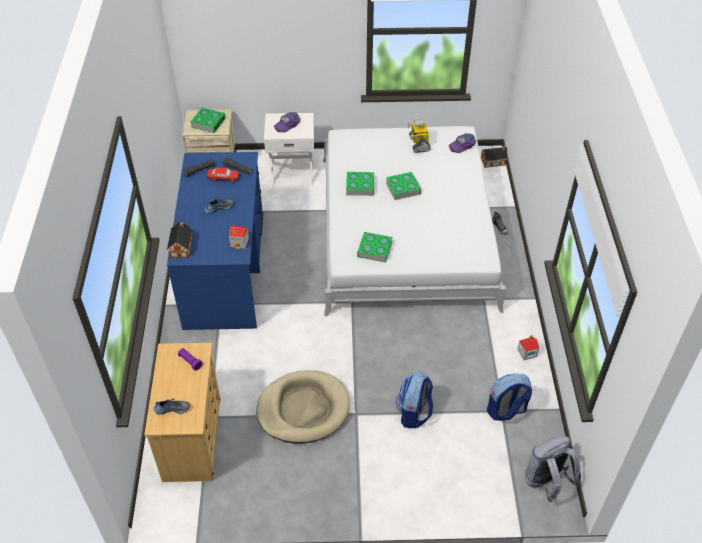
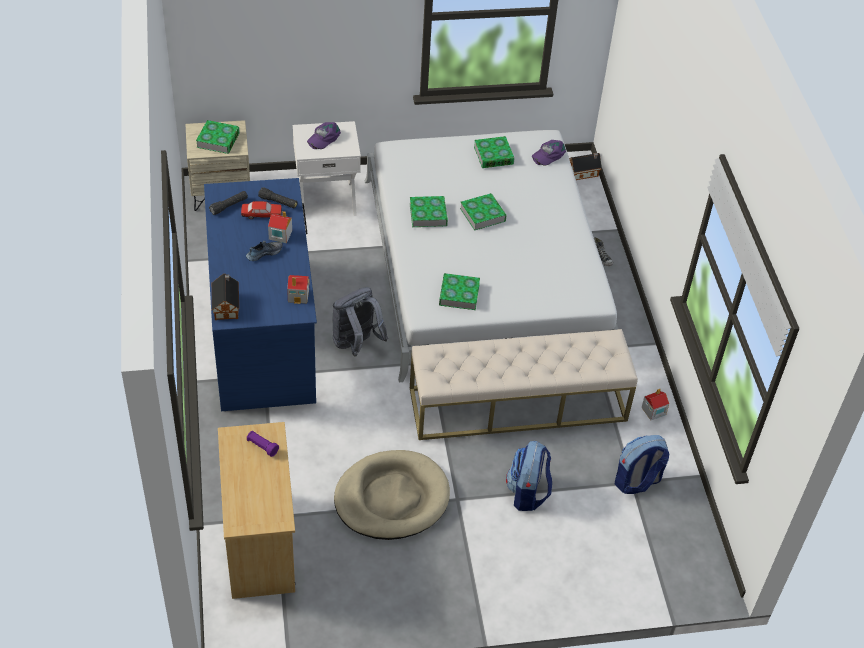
camera: 10 degrees left, 0 degrees up
shoe [154,399,190,414] -> none
toy robot [407,118,430,153] -> book [474,136,515,168]
grey backpack [525,436,581,502] -> grey backpack moved to [333,287,388,357]
none -> toy house [268,211,292,243]
none -> beige bench [410,329,638,440]

